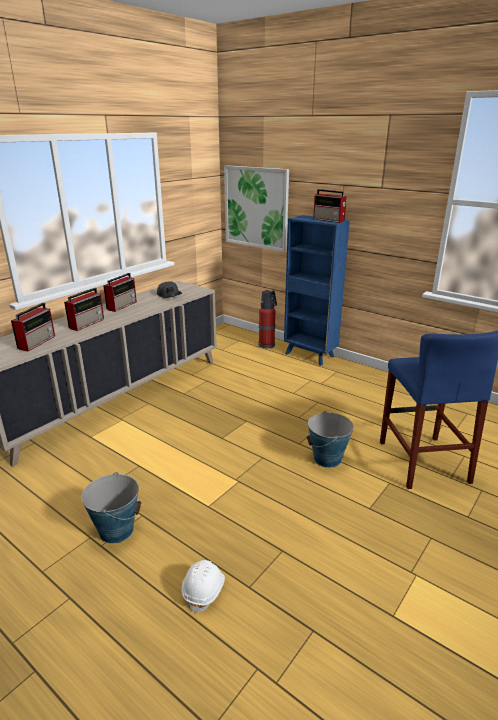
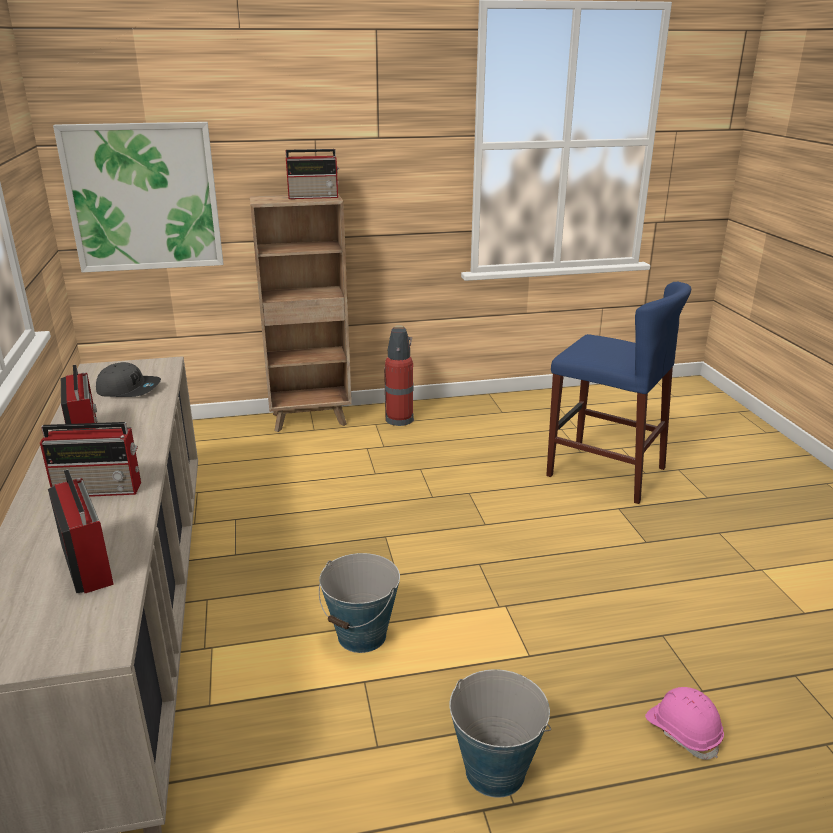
camera: 50 degrees left, 0 degrees up
radio [64,288,104,331] -> radio turned 105 degrees clockwise [40,422,141,497]
white hard hat [182,560,225,614] -> pink hard hat [645,687,724,760]
fire extinguisher [259,289,277,348] -> fire extinguisher moved to [384,325,414,426]
blue bookcase [284,215,350,365] -> brown bookcase [250,194,352,432]
bucket [307,411,354,468] -> bucket moved to [319,553,400,653]

